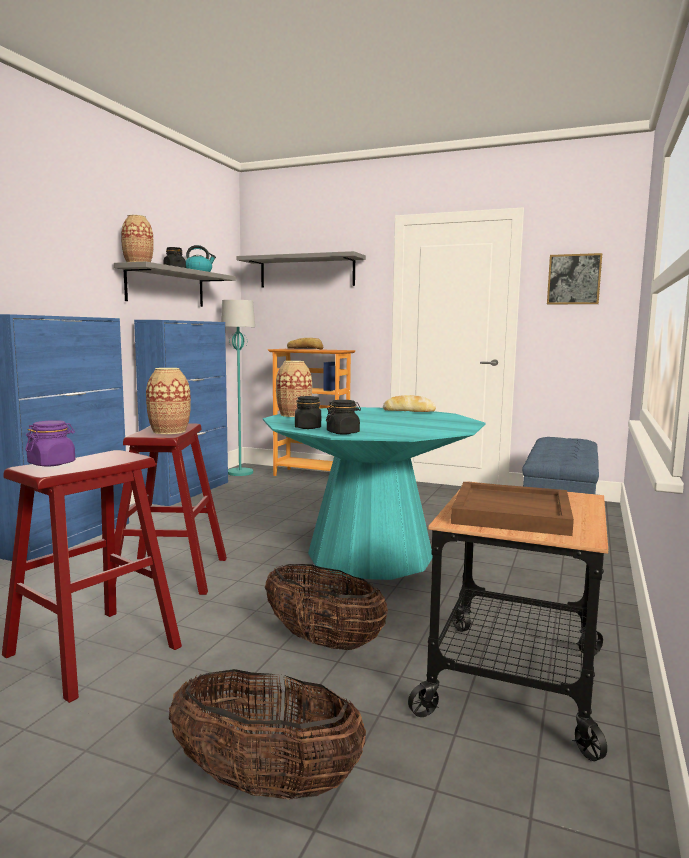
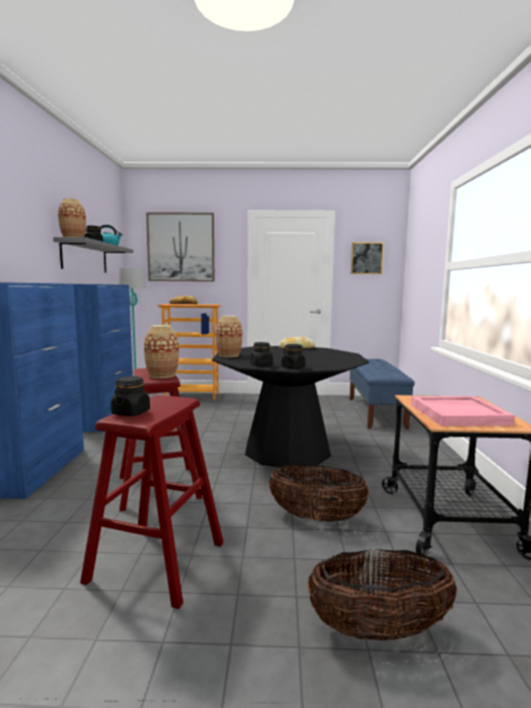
camera: 20 degrees left, 0 degrees up
purple jar [25,420,75,466] -> black jar [111,376,150,416]
grey shelf [237,251,366,287] -> picture [146,212,214,282]
turquoise dining table [263,407,486,580] -> black dining table [212,346,369,469]
brown tray [451,482,574,536] -> pink tray [411,396,515,426]

